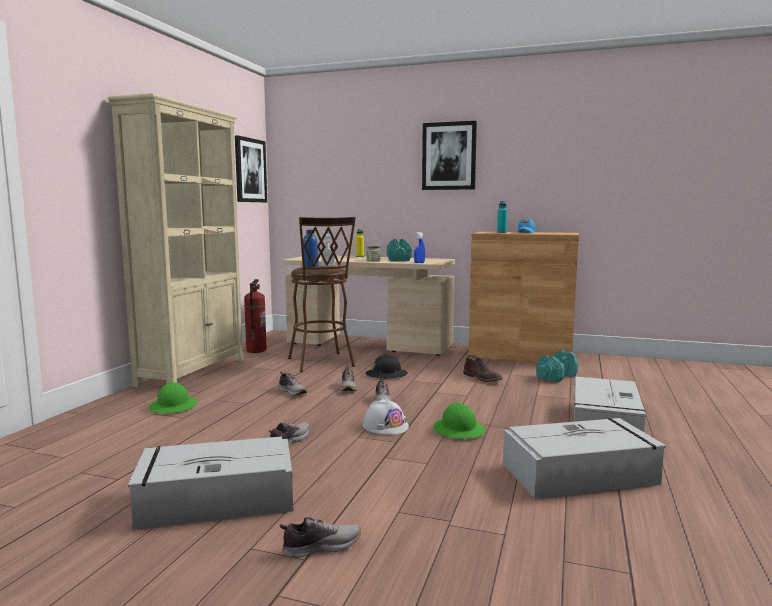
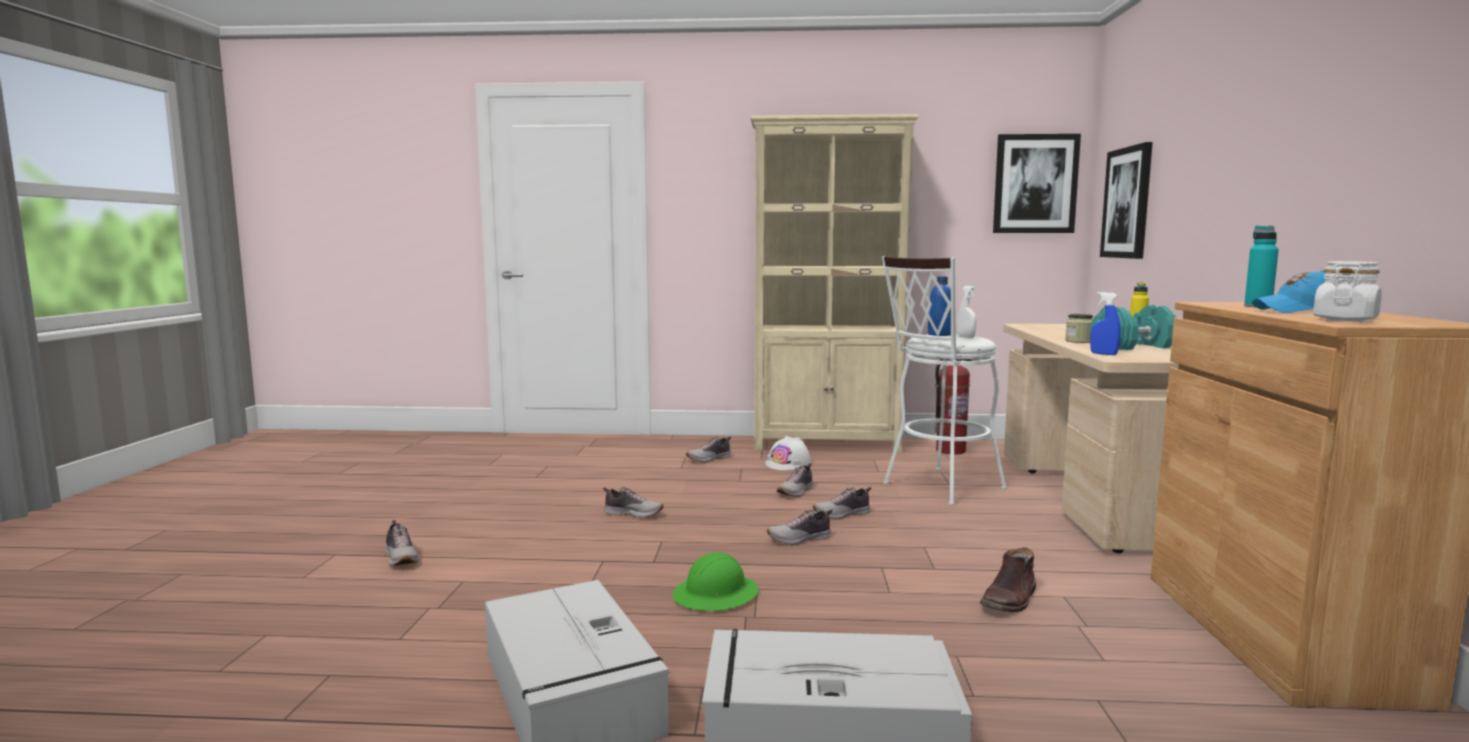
camera: 75 degrees right, 0 degrees up
grey storage box [128,436,293,529] -> none
green hard hat [149,382,197,414] -> shoe [686,436,731,463]
brown stool [288,217,356,372] -> white stool [882,256,1007,505]
white hard hat [363,398,409,435] -> white hard hat moved to [765,436,811,470]
black hard hat [366,355,408,379] -> none
picture [422,121,477,190] -> picture moved to [1100,142,1153,259]
turquoise dumbbell [536,350,578,382] -> none
none -> white jar [1313,261,1382,321]

